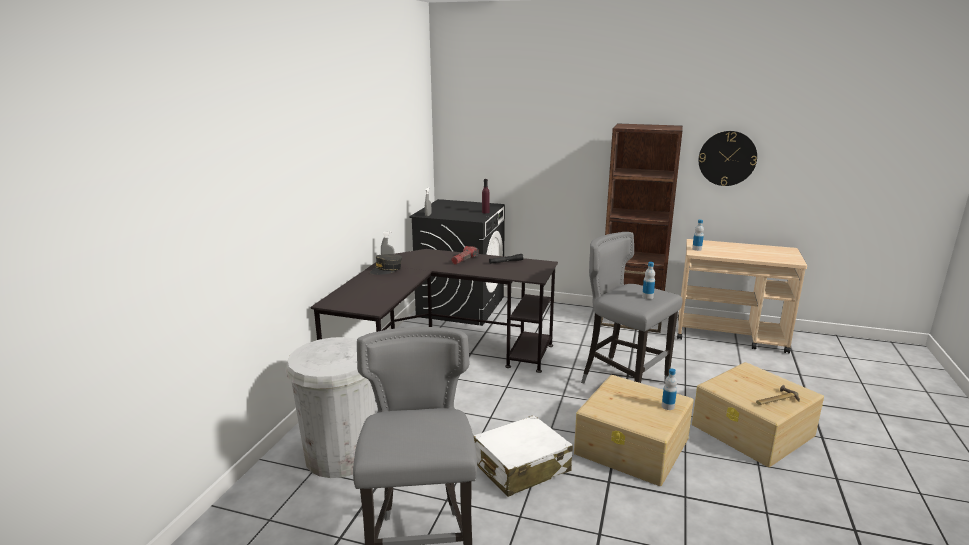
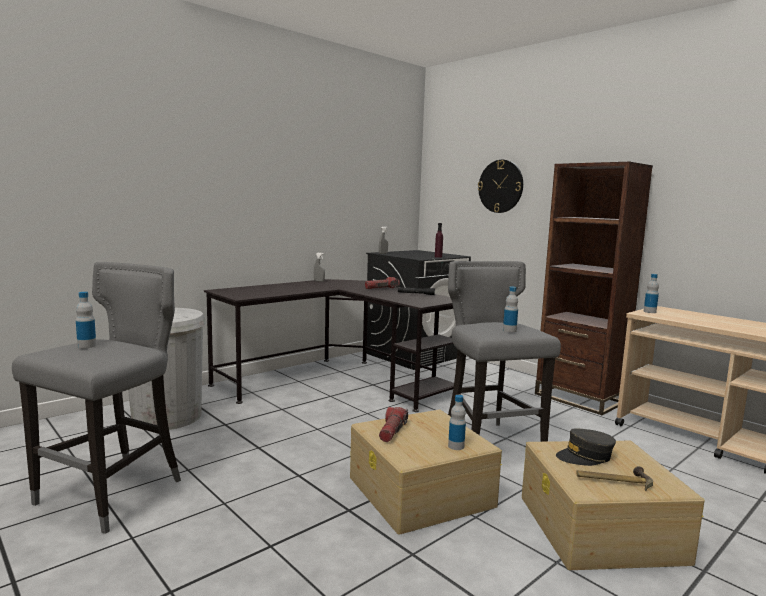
camera: 30 degrees right, 10 degrees down
grey cap [370,254,402,275] -> grey cap moved to [556,428,616,466]
white suitcase [473,415,573,497] -> none
wall clock [699,131,757,186] -> wall clock moved to [478,160,523,213]
none -> bottle [76,292,96,348]
none -> flashlight [379,407,408,442]

